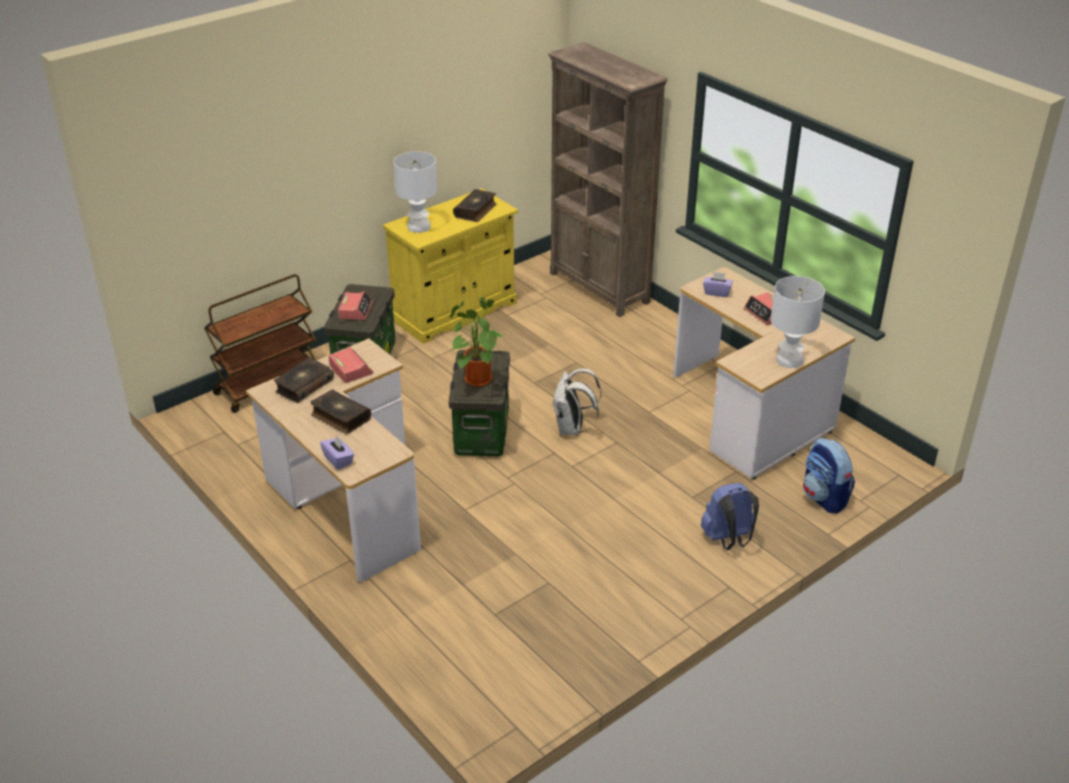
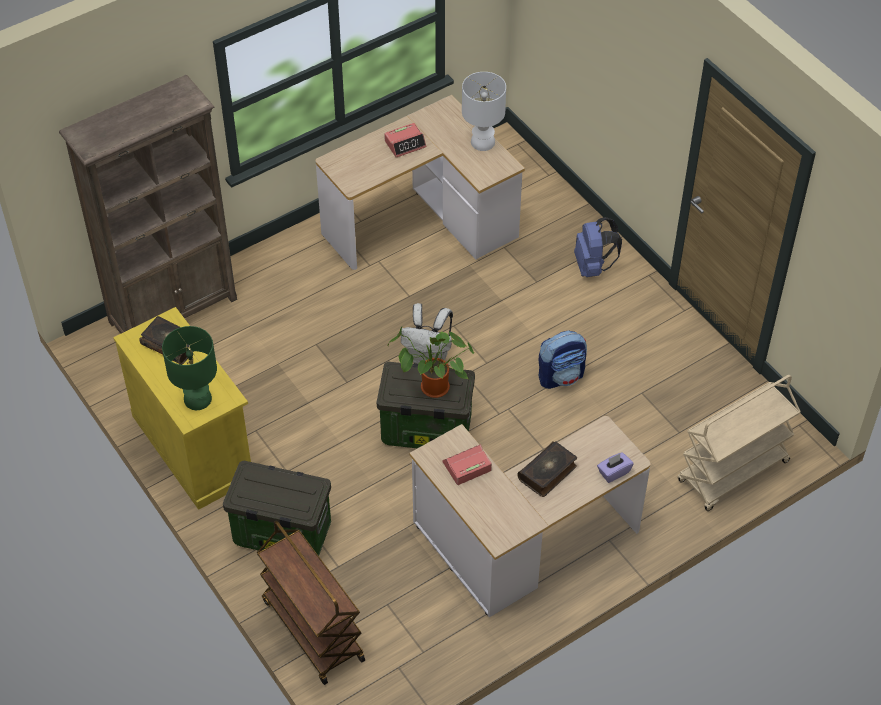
camera: 85 degrees left, 15 degrees up
book [274,357,334,403] -> none
alarm clock [338,291,373,320] -> none
white table lamp [393,151,437,233] -> green table lamp [162,326,217,410]
purple tissue box [703,272,733,297] -> none
backpack [803,438,855,514] -> backpack moved to [538,330,587,389]
none -> beige cart [677,375,801,511]

